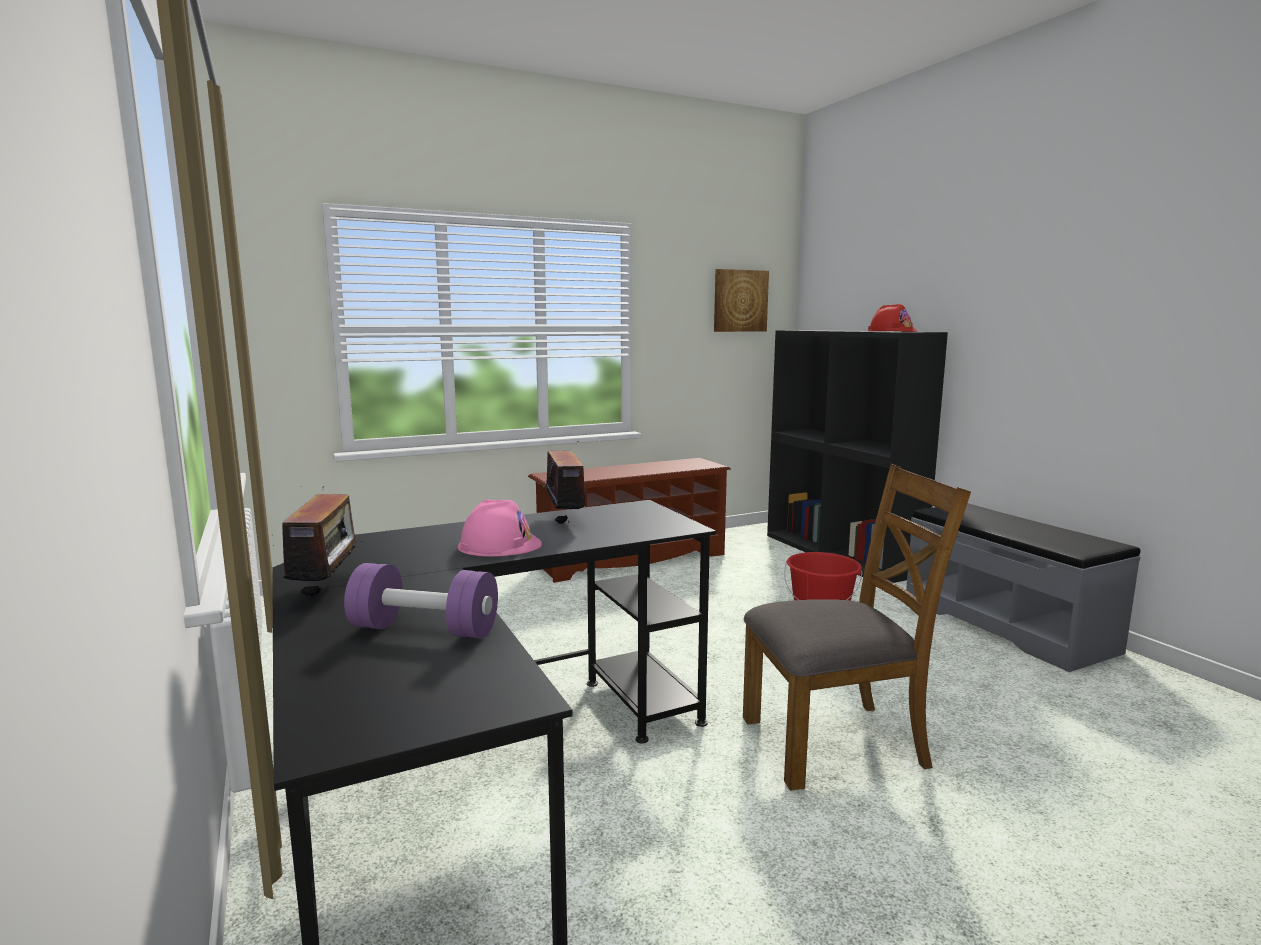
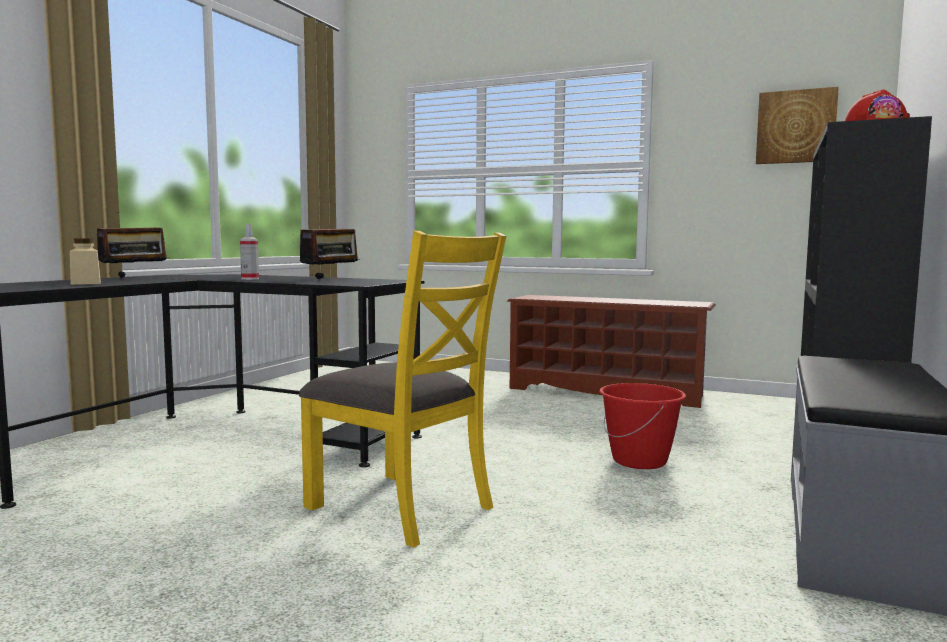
camera: 50 degrees right, 5 degrees down
purple dumbbell [344,563,498,638] -> beige jar [70,238,101,285]
pink hard hat [458,500,542,557] -> spray bottle [240,224,259,280]
brown chair [743,464,971,791] -> yellow chair [299,231,506,547]

